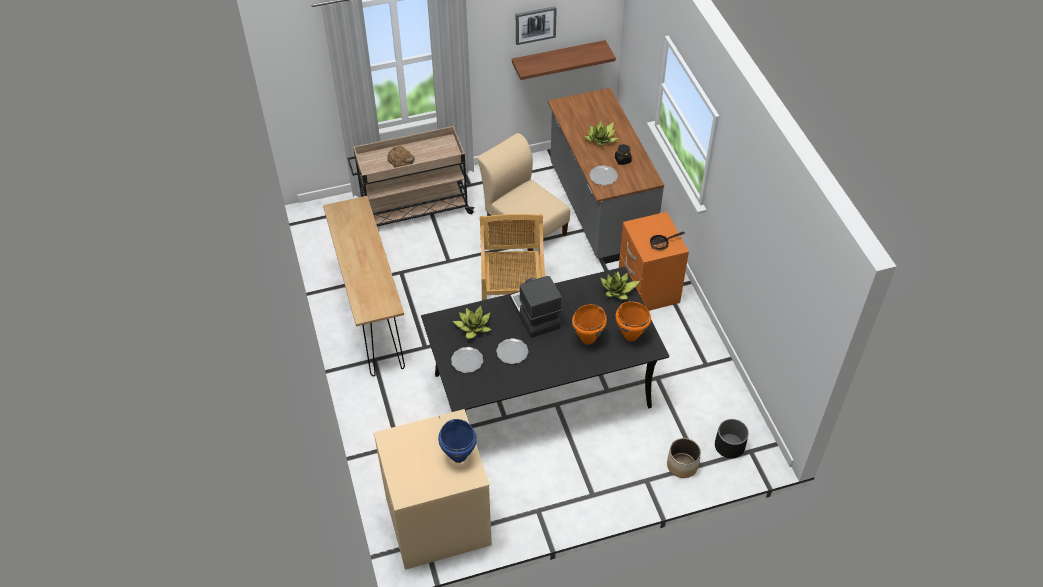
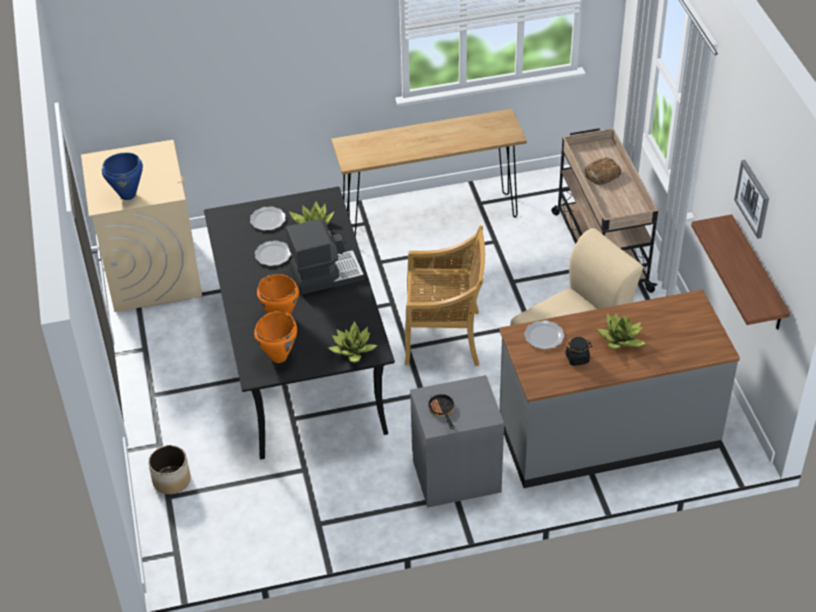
camera: 95 degrees right, 5 degrees down
orange nightstand [619,212,689,311] -> grey nightstand [410,375,504,508]
black planter [715,419,749,458] -> none

